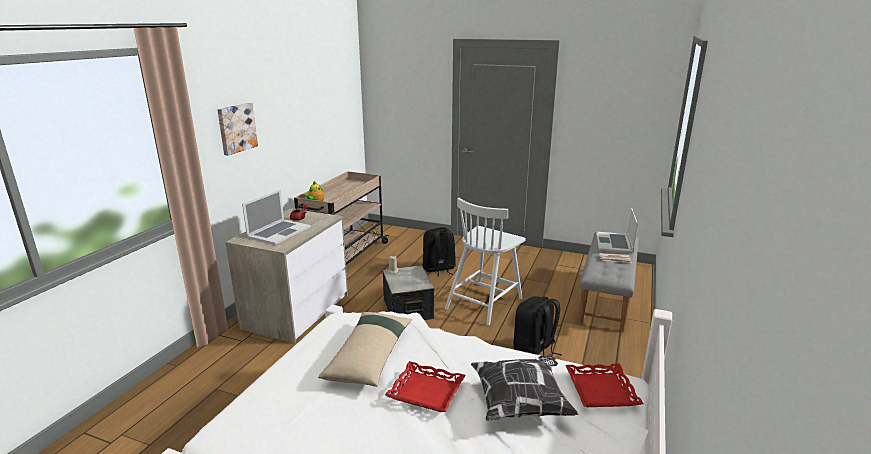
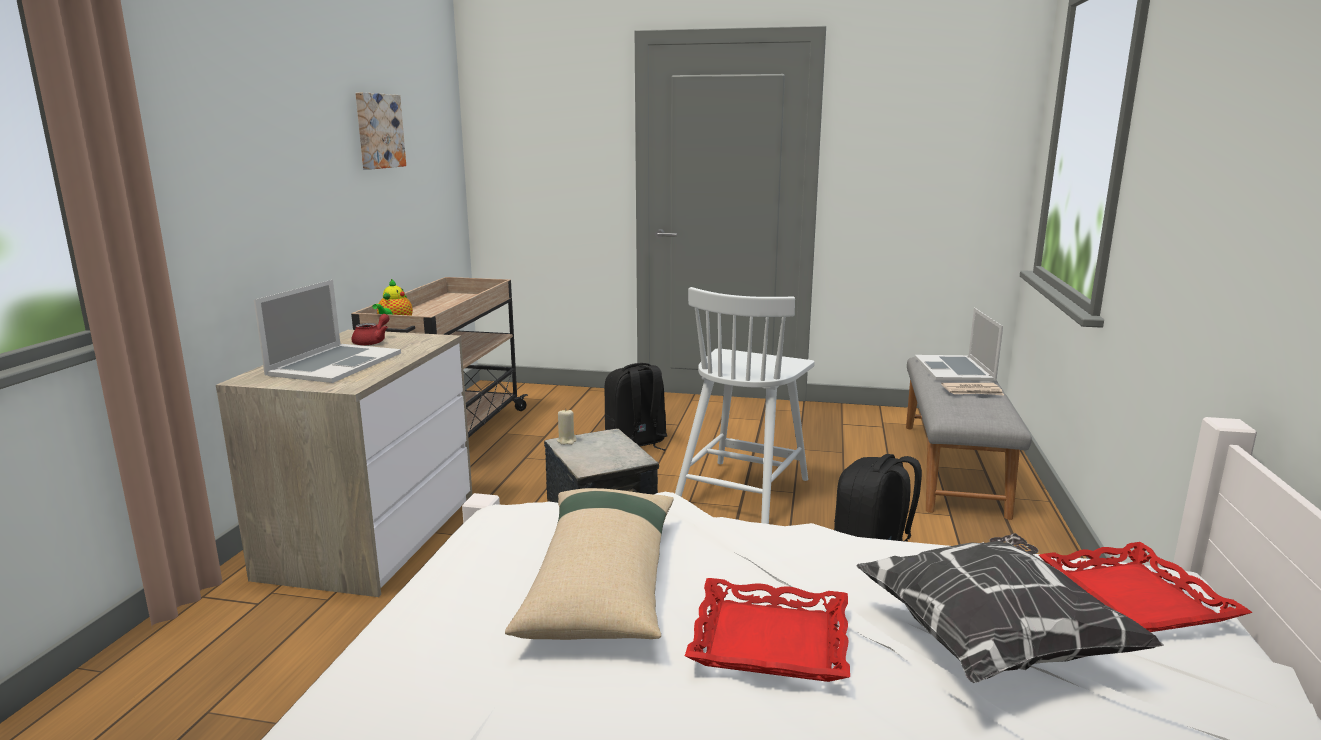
camera: 10 degrees left, 5 degrees down
picture [217,103,258,155] -> picture moved to [355,92,406,170]

